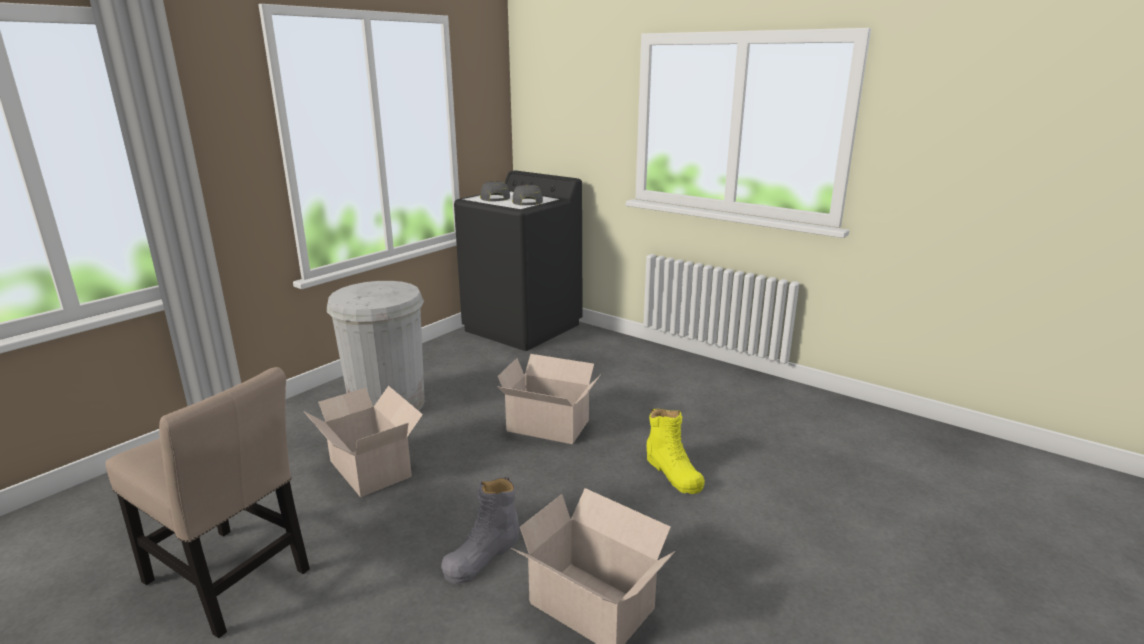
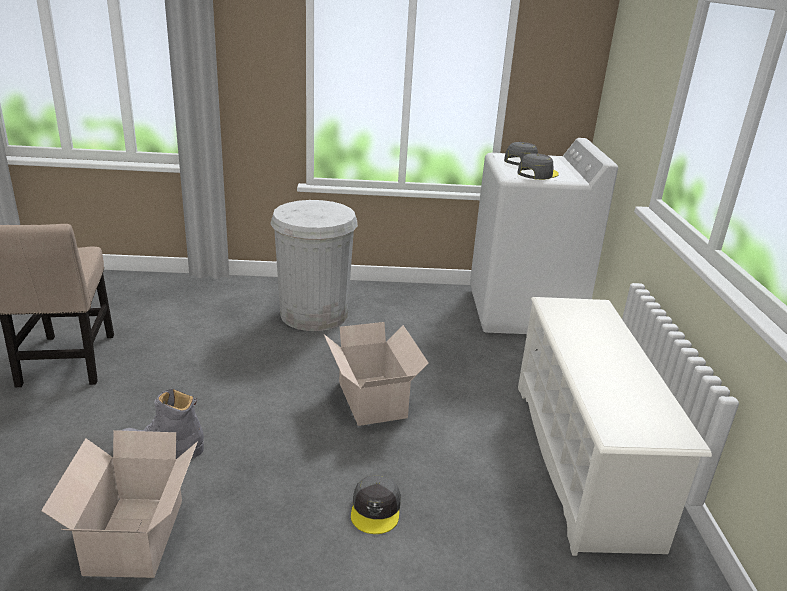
camera: 50 degrees right, 5 degrees up
cardboard box [304,386,423,497] -> none
black washing machine [454,170,583,351] -> white washing machine [470,138,618,334]
yellow boot [647,408,705,494] -> grey cap [351,475,401,534]
none -> white shoe rack [518,297,712,556]

